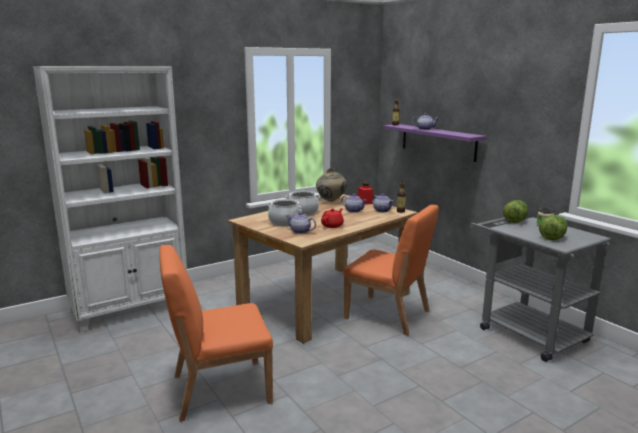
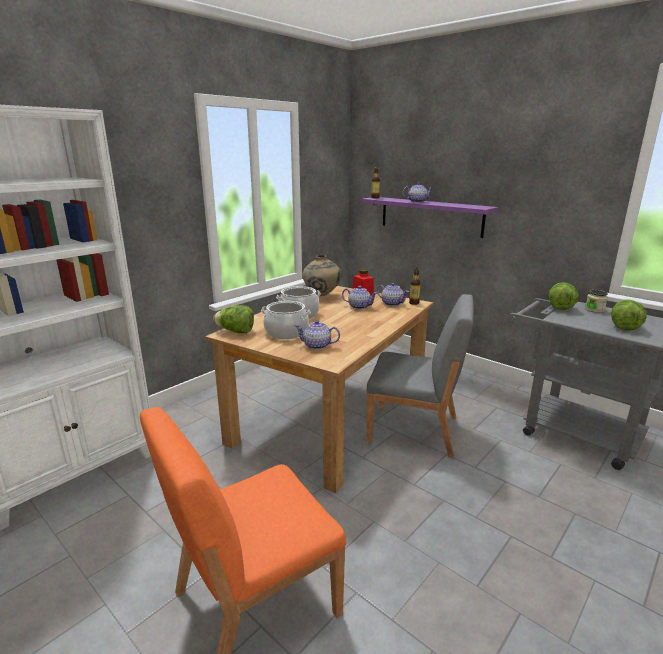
camera: 15 degrees left, 5 degrees up
red teapot [321,208,344,228] -> none
orange chair [344,205,439,336] -> grey chair [366,294,474,458]
none -> lettuce [214,305,254,334]

